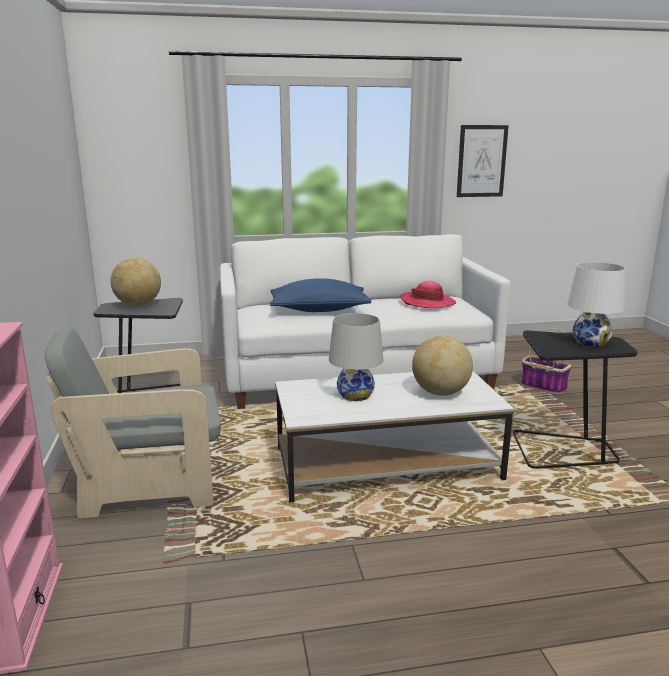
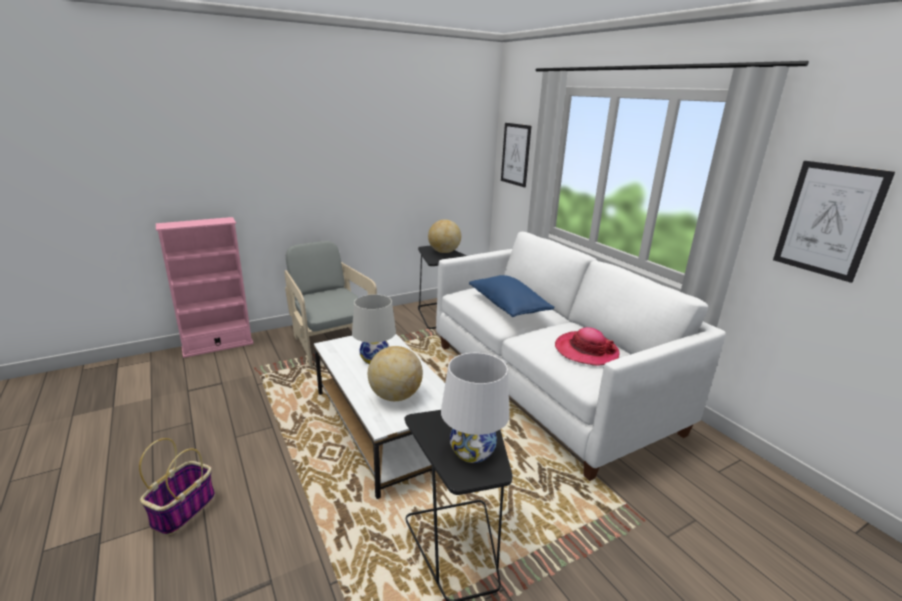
camera: 70 degrees right, 5 degrees up
basket [521,328,571,394] -> basket moved to [139,438,215,536]
none -> picture [501,123,531,187]

